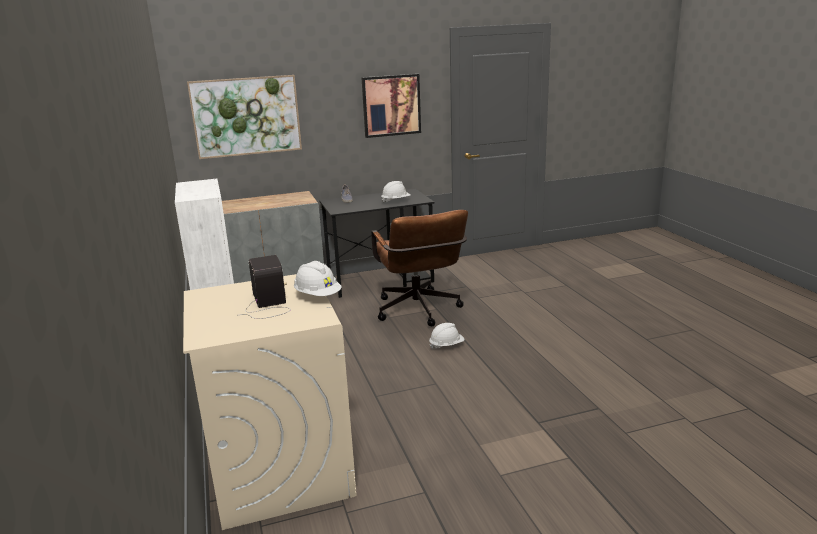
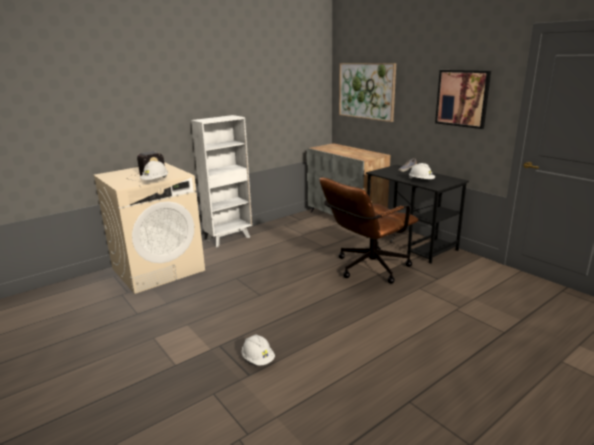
camera: 70 degrees right, 0 degrees up
white hard hat [429,323,465,349] -> white hard hat moved to [241,335,275,365]

